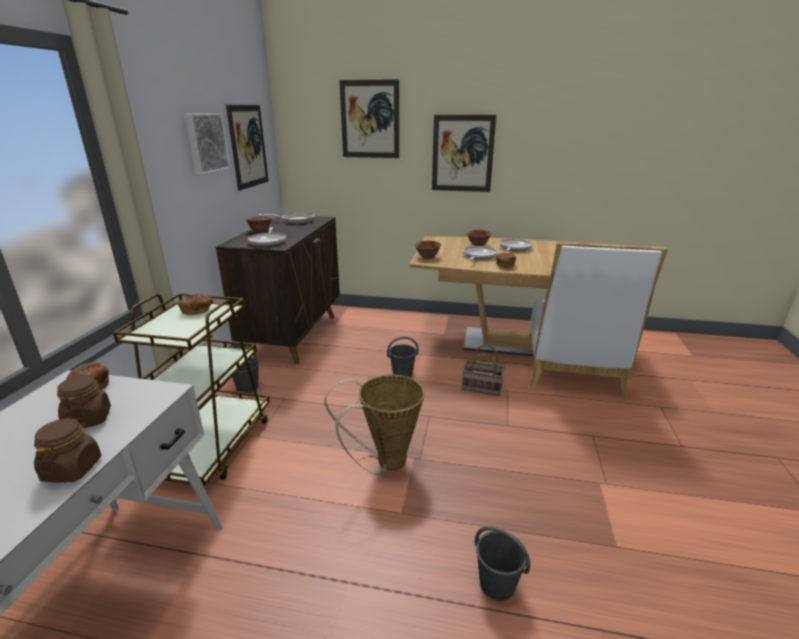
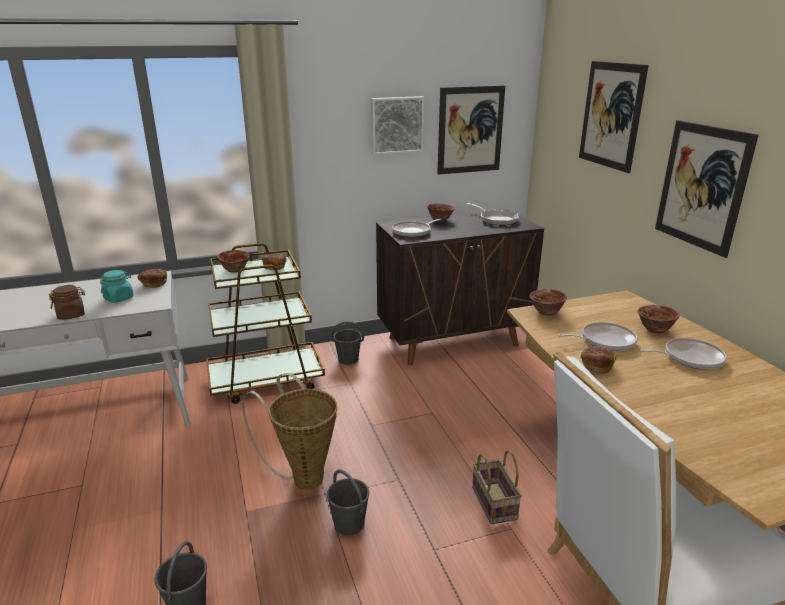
camera: 60 degrees right, 0 degrees up
brown jar [57,375,111,428] -> turquoise jar [100,270,134,303]
grey bucket [387,337,419,377] -> grey bucket moved to [327,470,369,535]
none -> bowl [217,250,250,273]

